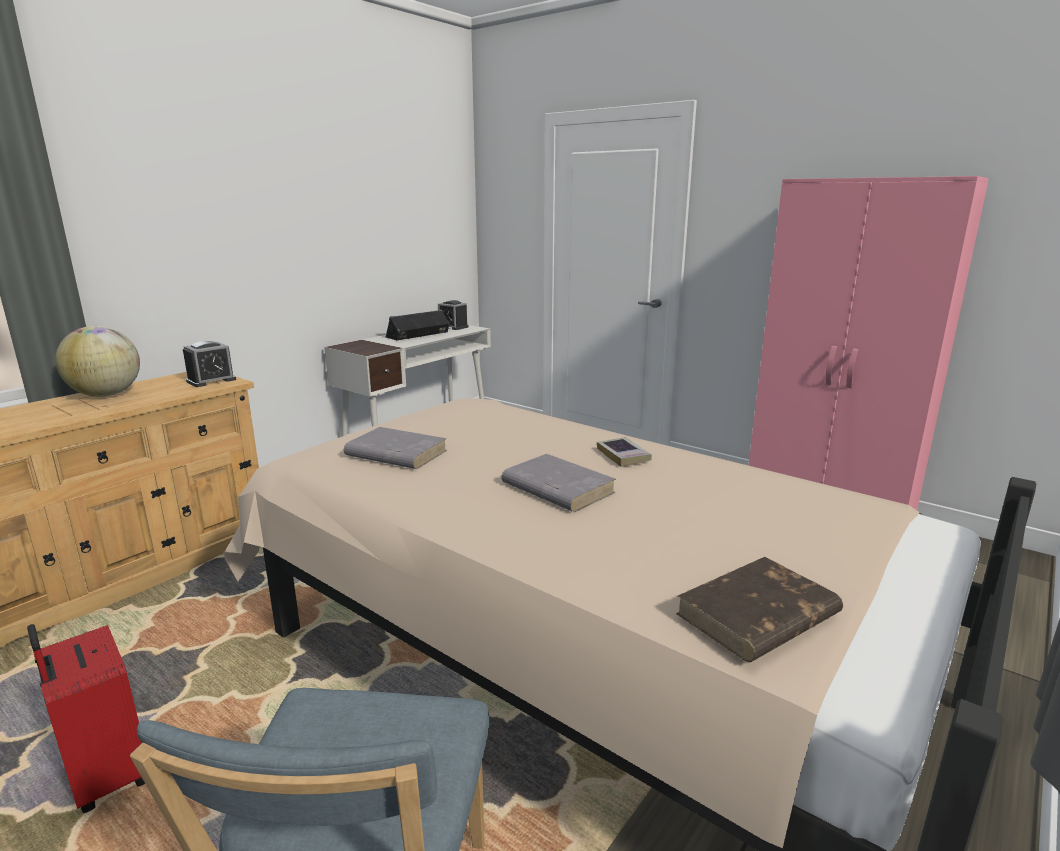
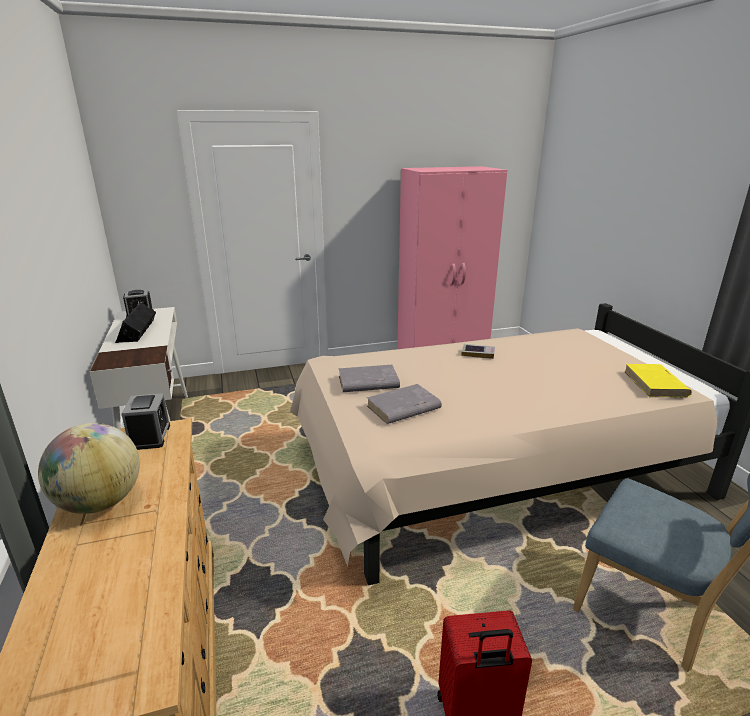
camera: 55 degrees left, 5 degrees up
grey book [501,454,616,512] -> grey book moved to [338,365,400,392]
brown book [676,557,843,662] -> yellow book [624,364,692,398]

